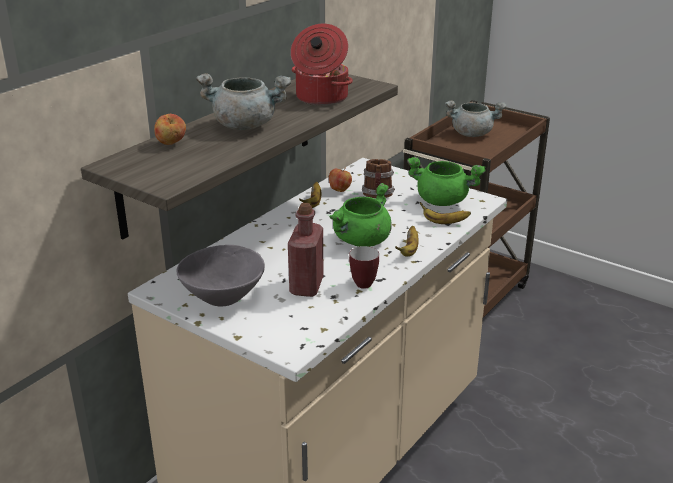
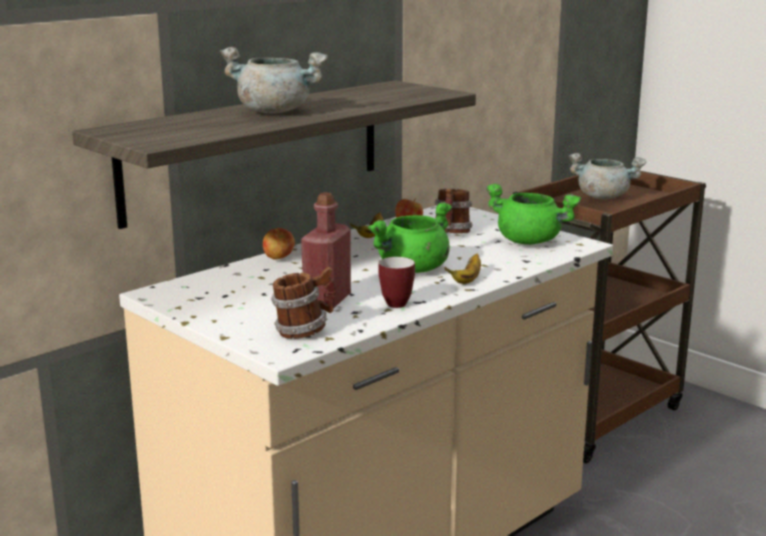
camera: 10 degrees right, 10 degrees down
apple [154,114,186,145] -> apple moved to [263,228,295,260]
grey bowl [177,245,265,306] -> none
cooking pot [291,24,353,105] -> none
banana [420,202,471,224] -> none
none -> mug [271,267,336,339]

